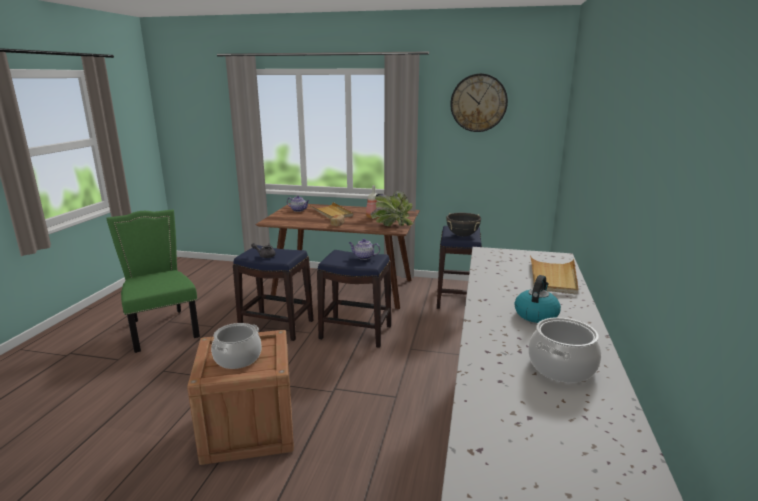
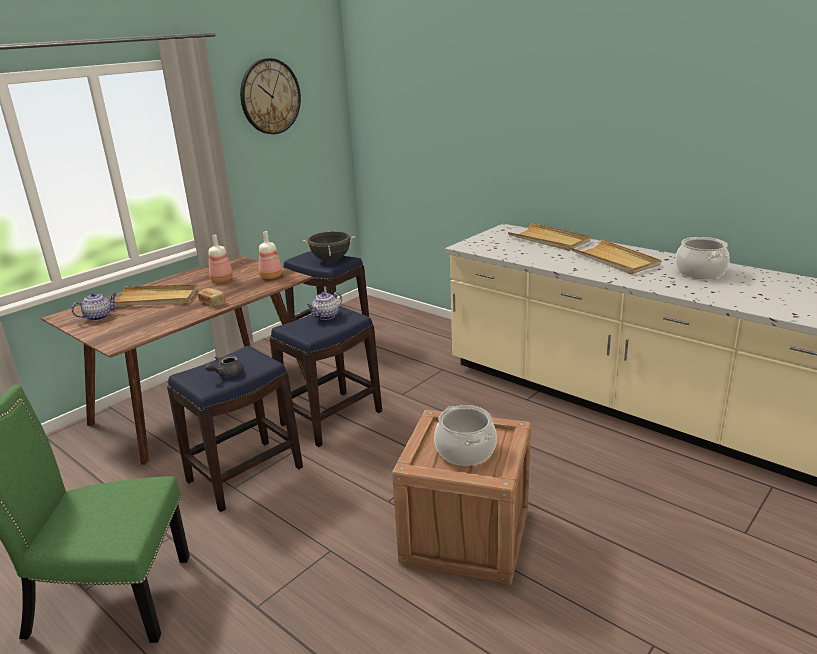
camera: 60 degrees left, 5 degrees up
potted plant [370,190,413,226] -> bottle [259,231,282,279]
kettle [515,275,561,323] -> beige tray [571,240,661,274]

